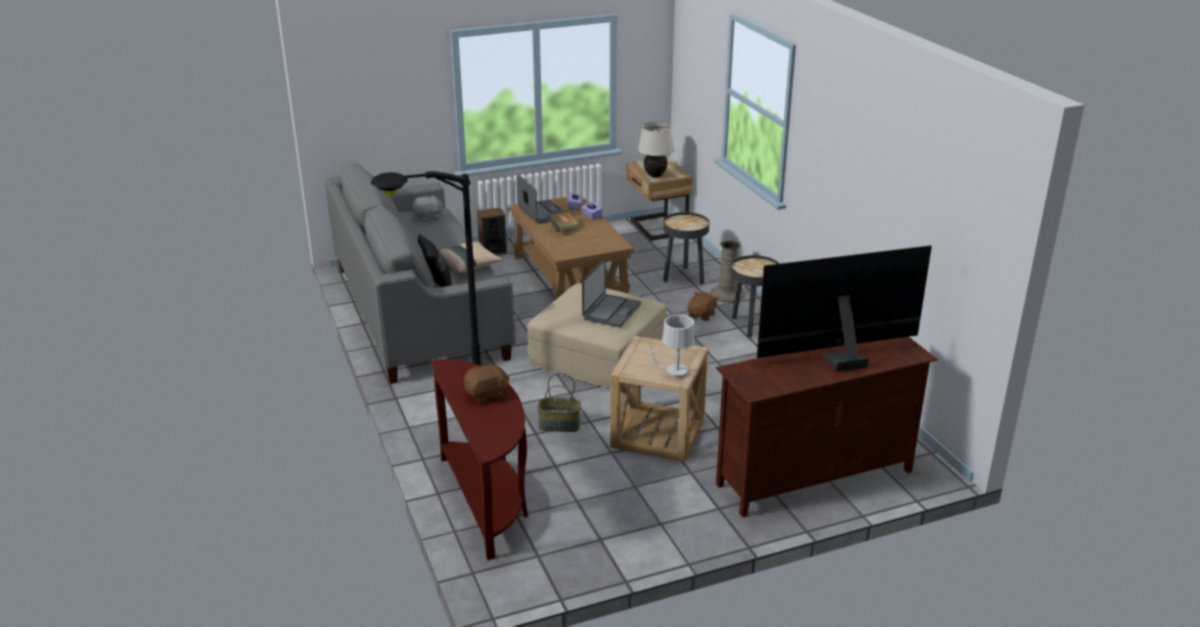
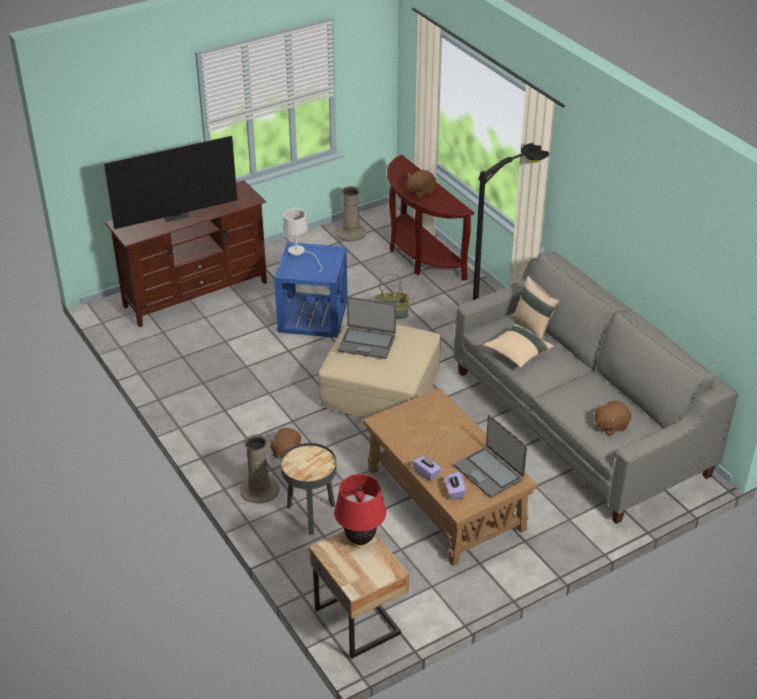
camera: 170 degrees right, 10 degrees up
grey plush toy [412,195,445,222] -> brown plush toy [595,400,632,436]
black pillow [418,234,452,287] -> beige pillow [512,276,559,339]
speaker [477,208,507,255] -> none
book [547,211,579,232] -> none
laptop [582,259,641,327] -> laptop turned 90 degrees counterclockwise [338,297,396,359]
beige side table [610,336,708,462] -> blue side table [274,242,347,338]
beige table lamp [638,122,674,178] -> red table lamp [334,474,386,545]
black side table [731,255,780,338] -> none
none -> beige vase [336,186,367,242]

